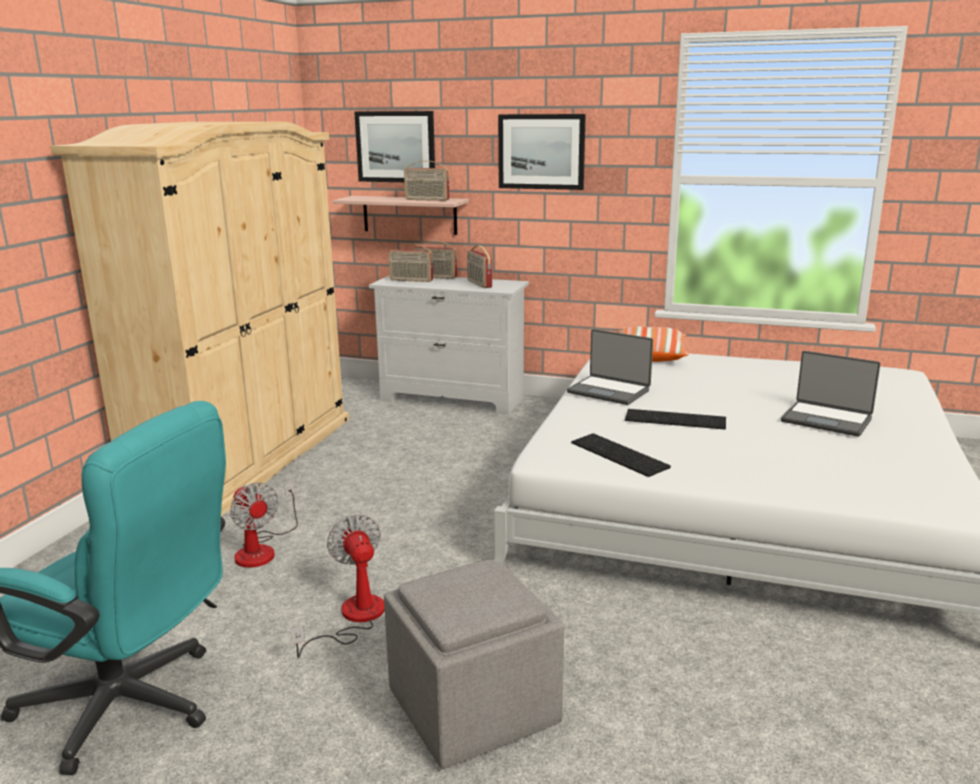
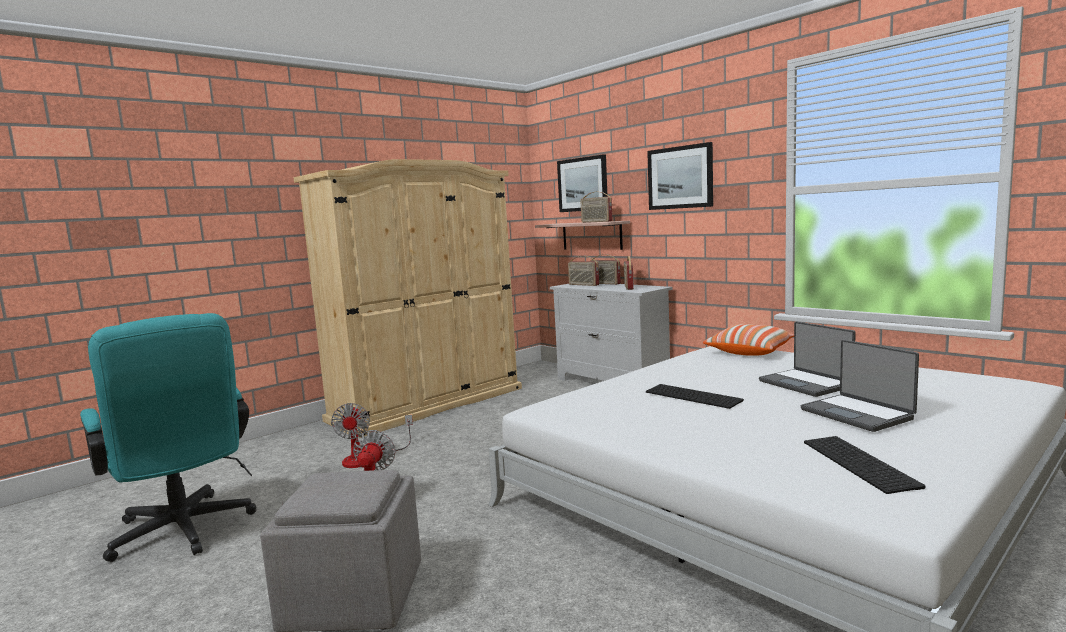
camera: 30 degrees right, 10 degrees down
laptop [567,329,653,405] -> laptop moved to [759,321,856,397]
keyboard [571,433,671,477] -> keyboard moved to [804,436,926,494]

